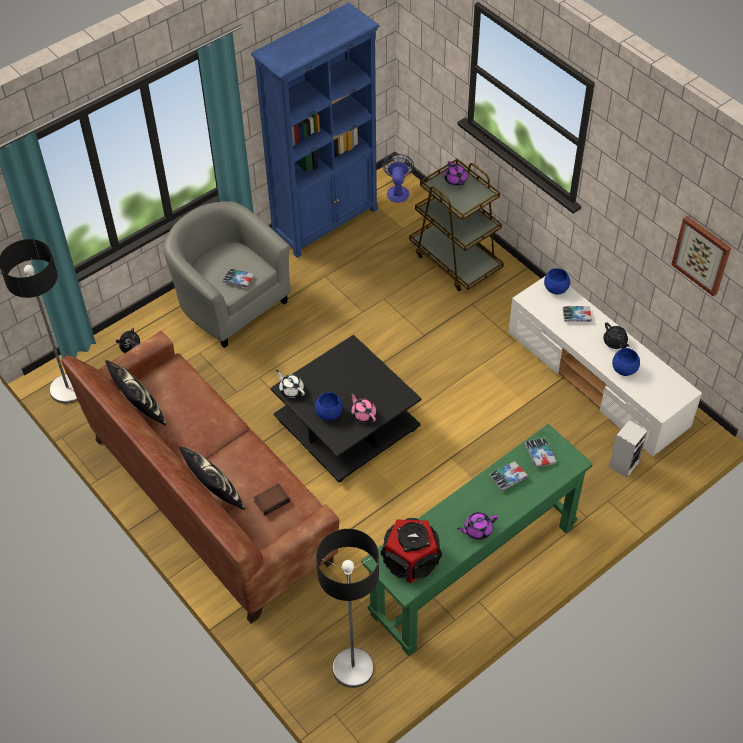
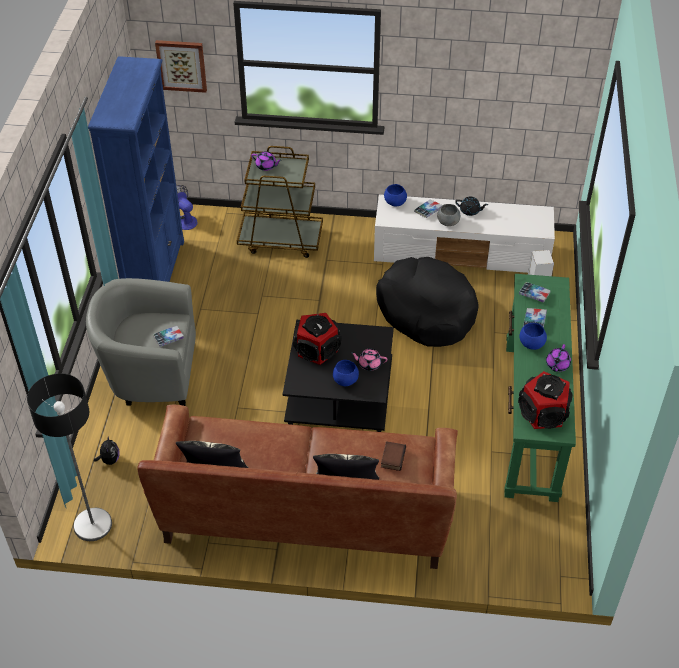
camera: 45 degrees left, 5 degrees down
white teapot [276,370,305,398] -> none
floor lamp [316,529,379,688] -> none
blue bowl [612,348,640,376] -> blue bowl moved to [519,323,547,350]
picture [671,216,731,297] -> picture moved to [155,40,207,93]
none -> speaker [293,313,342,365]
none -> black dog bed [376,257,479,347]
none -> grey bowl [437,204,461,226]

